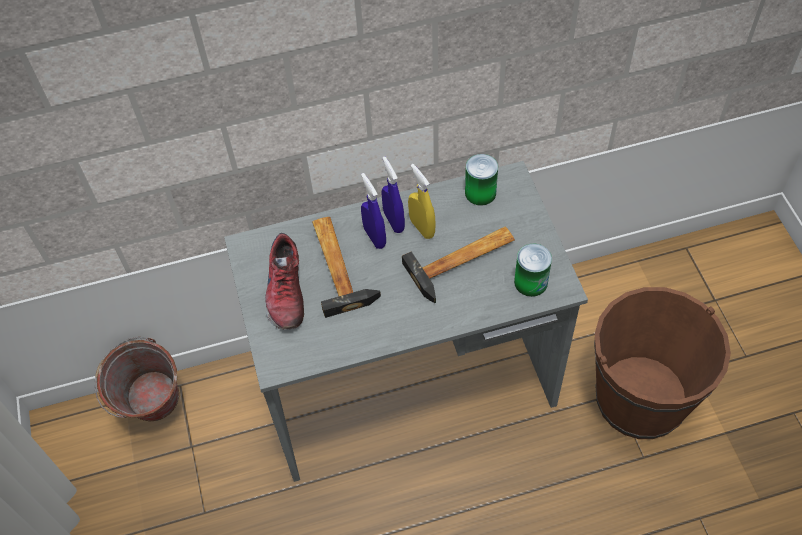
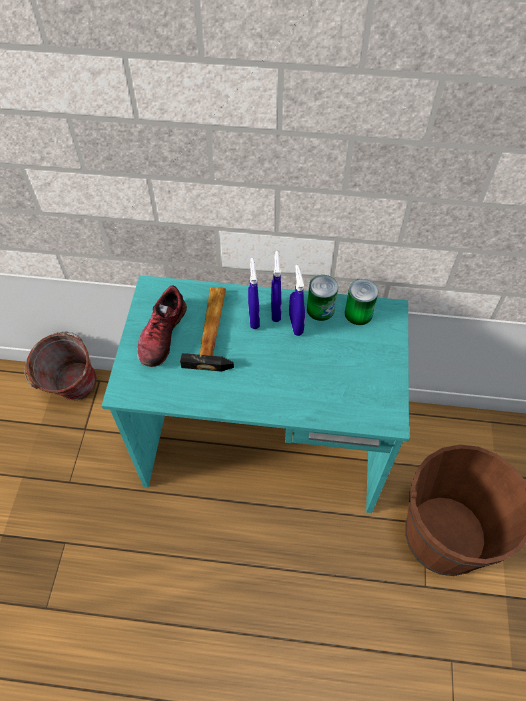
camera: 20 degrees right, 0 degrees up
grey desk [224,161,588,482] -> turquoise desk [101,275,409,513]
hammer [402,227,515,303] -> none
yellow spray bottle [408,164,436,239] -> blue spray bottle [289,265,305,336]
can [514,243,552,297] -> can moved to [307,275,338,321]

